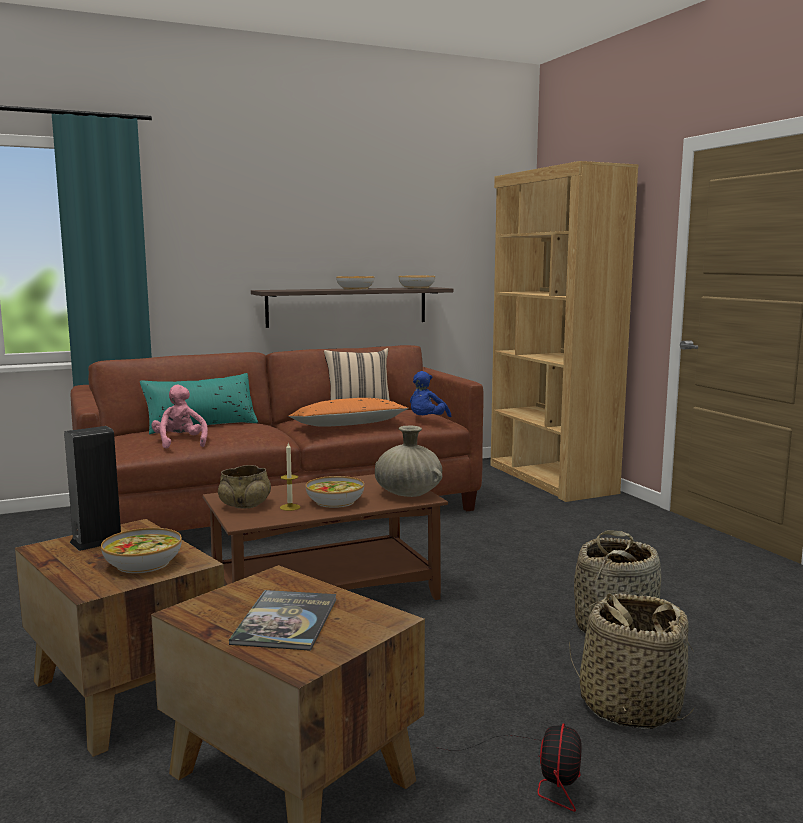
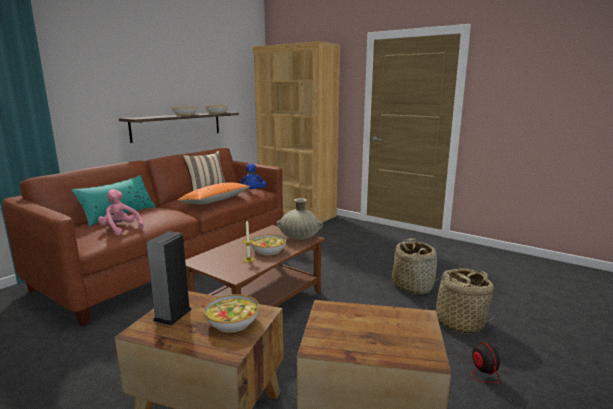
camera: 30 degrees left, 5 degrees up
beige bowl [218,465,271,508] -> none
book [229,590,337,651] -> none

